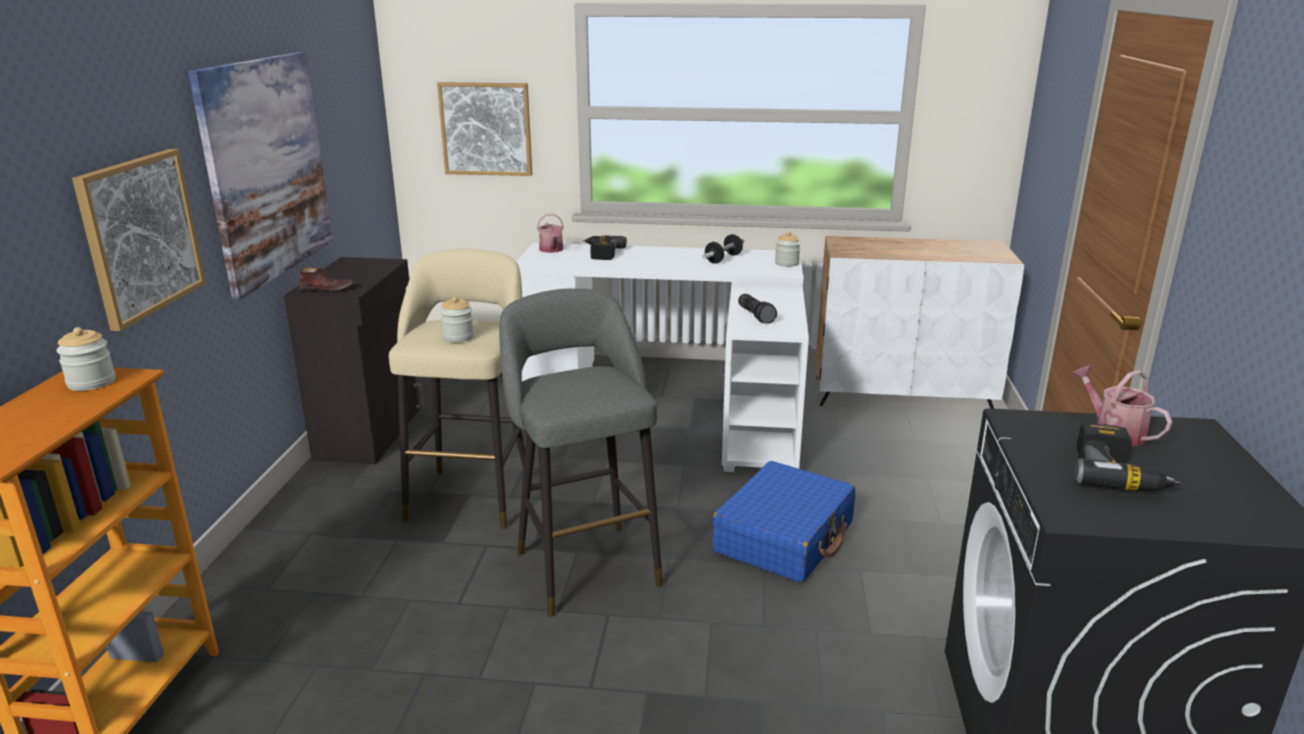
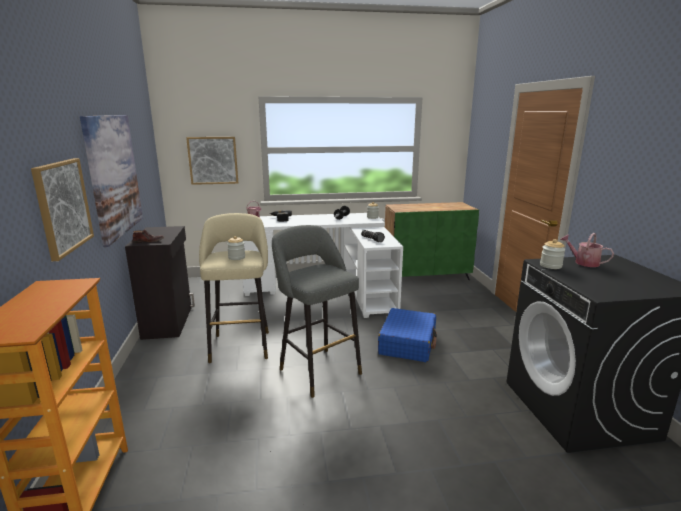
camera: 15 degrees left, 5 degrees down
jar [56,327,115,391] -> jar moved to [540,239,565,269]
white cabinet [815,236,1024,409] -> green cabinet [385,202,479,280]
power drill [1074,423,1182,491] -> none

